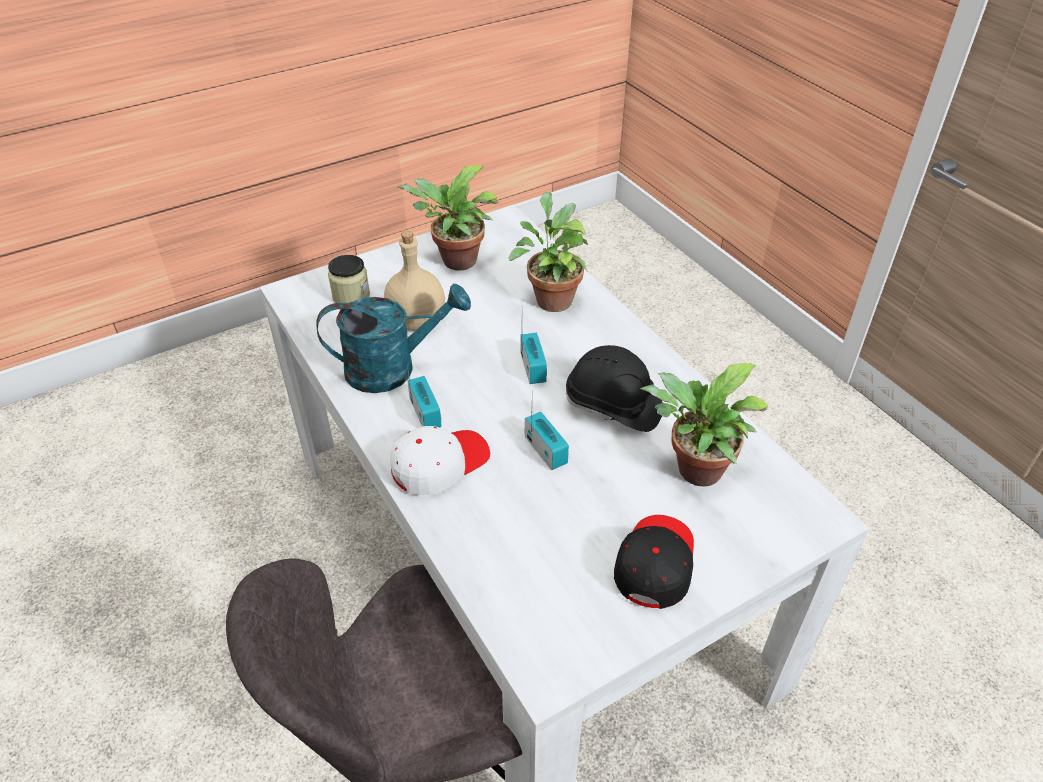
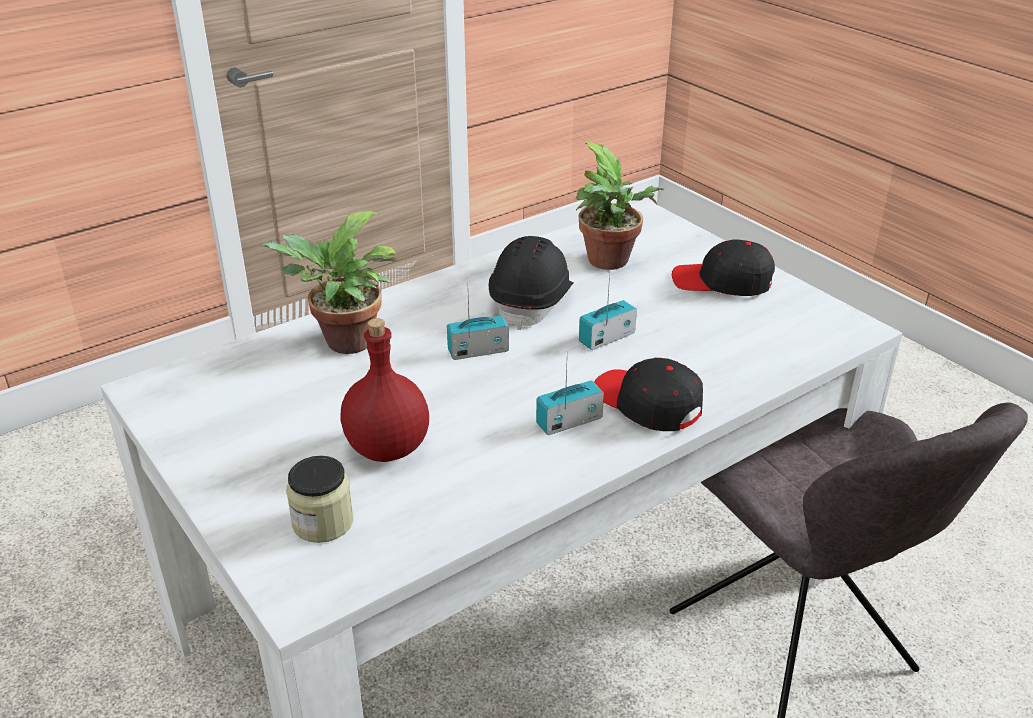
camera: 95 degrees left, 10 degrees down
turquoise watering can [316,284,471,393] -> none
beige bottle [384,231,445,331] -> red bottle [341,318,429,462]
white cap [390,426,490,496] -> black cap [594,357,703,431]
potted plant [397,165,498,270] -> none

